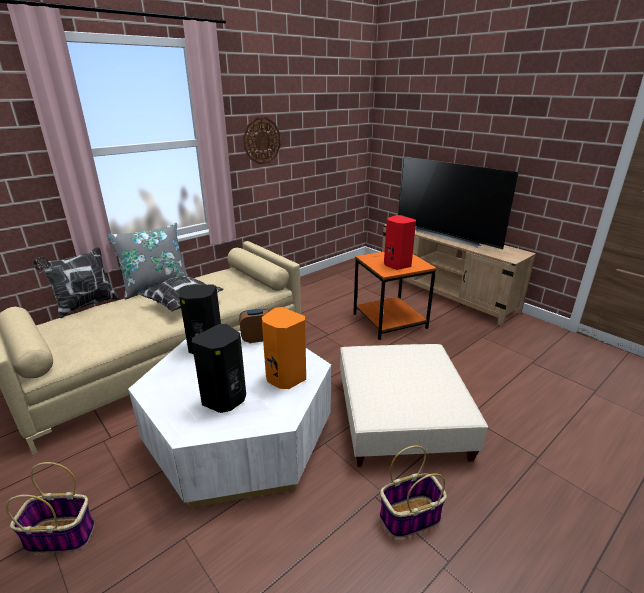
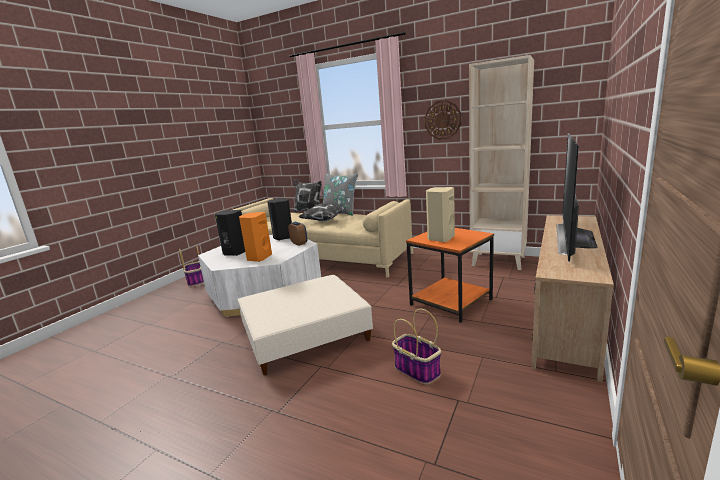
camera: 70 degrees right, 10 degrees down
basket [380,446,447,538] -> basket moved to [392,309,441,385]
red speaker [384,215,416,270] -> beige speaker [426,187,455,242]
none -> beige bookcase [469,55,534,270]

